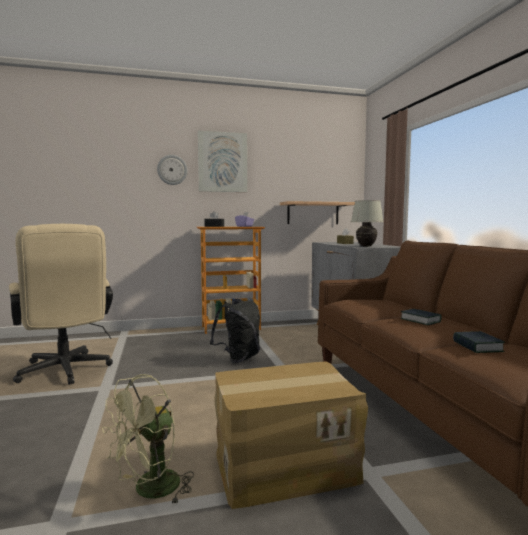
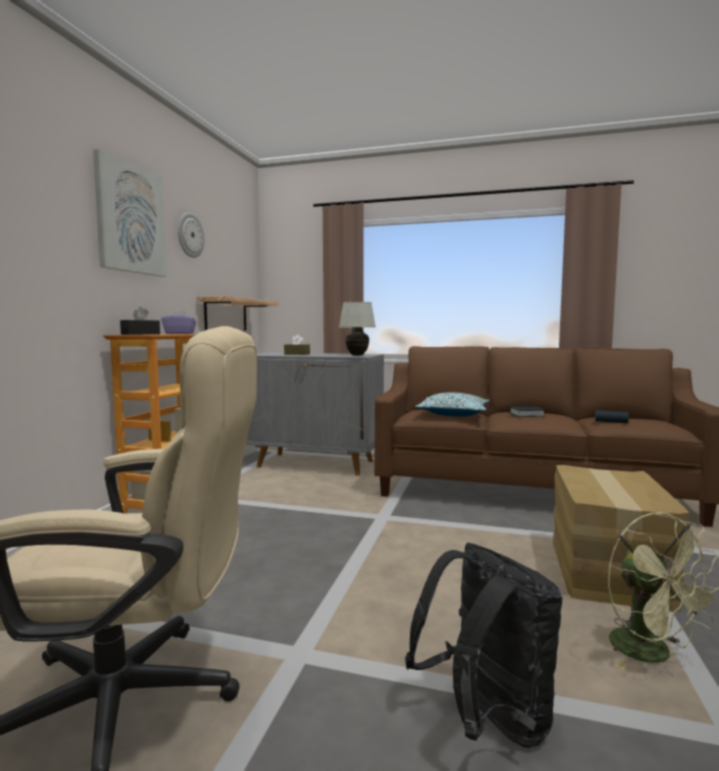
camera: 60 degrees left, 0 degrees up
wall clock [157,155,187,185] -> wall clock moved to [178,213,204,258]
black backpack [210,299,260,363] -> black backpack moved to [405,543,563,748]
none -> pillow [415,392,490,417]

